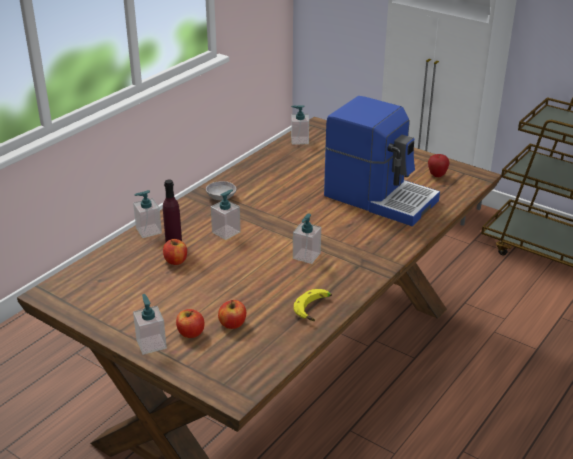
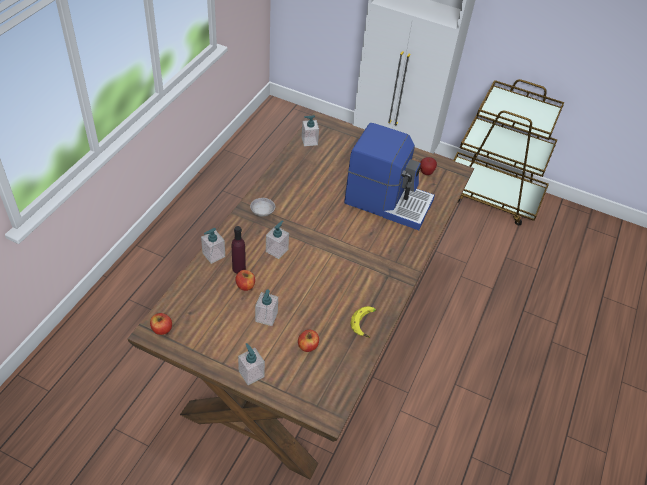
camera: 15 degrees left, 15 degrees up
apple [176,309,204,338] -> apple moved to [150,313,172,335]
soap dispenser [293,213,321,264] -> soap dispenser moved to [255,290,278,326]

